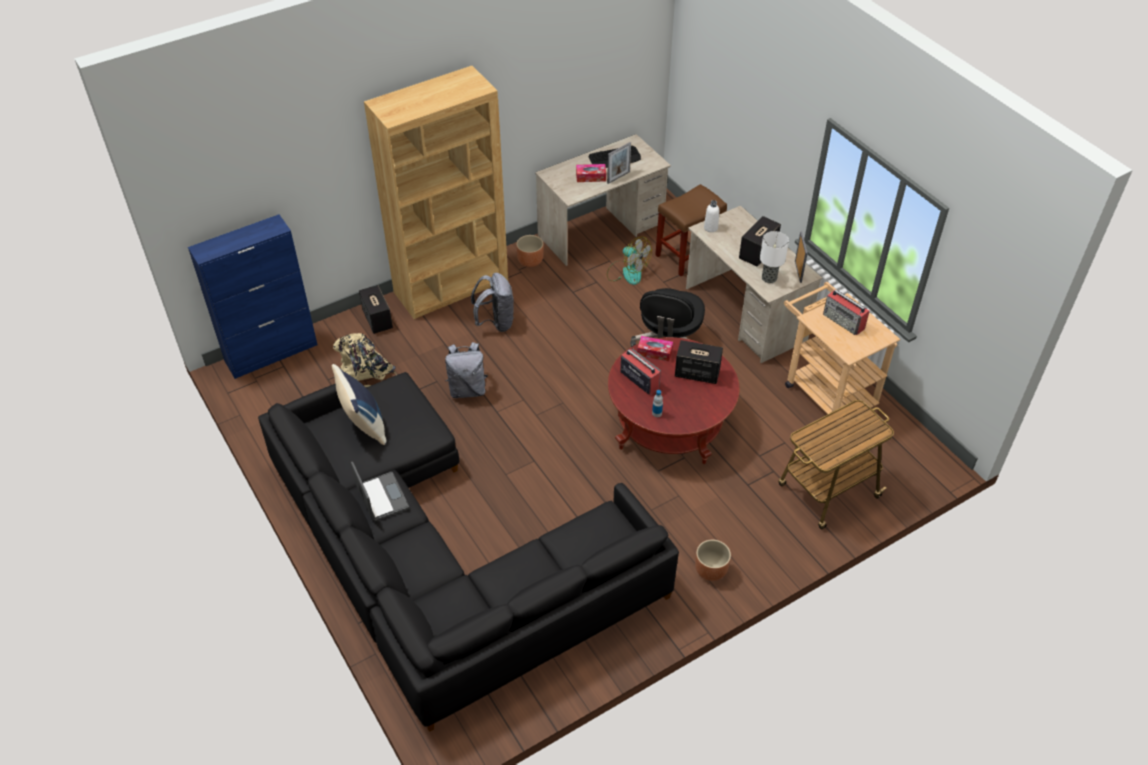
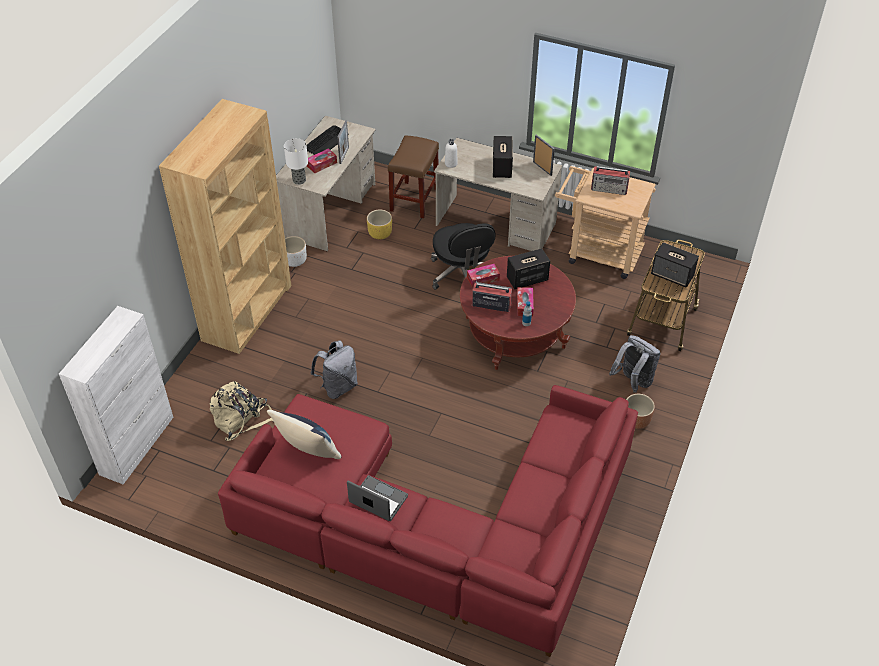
camera: 35 degrees left, 0 degrees up
blue cabinet [188,214,318,379] -> white cabinet [59,306,173,484]
black sofa [258,372,679,732] -> red sofa [218,385,638,657]
speaker [359,285,393,334] -> speaker moved to [651,242,699,288]
grey backpack [471,273,514,332] -> grey backpack moved to [609,335,661,393]
brown planter [516,235,544,267] -> white planter [285,236,307,267]
fan [607,237,652,285] -> yellow planter [367,210,392,239]
table lamp [760,231,789,283] -> table lamp moved to [284,138,308,185]
none -> tissue box [517,287,534,316]

